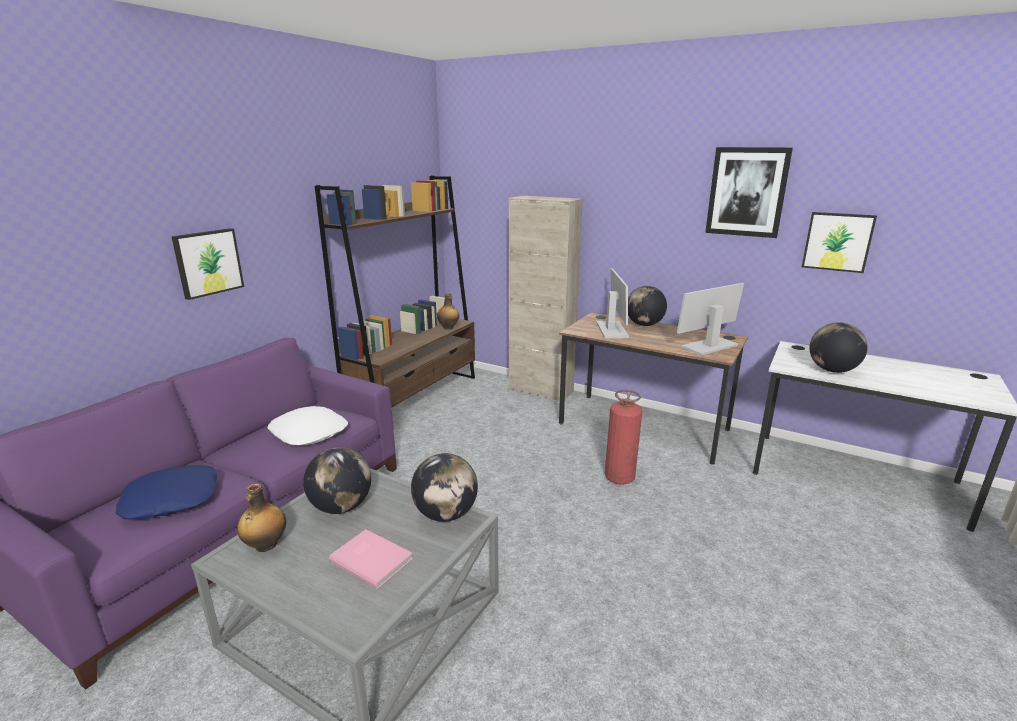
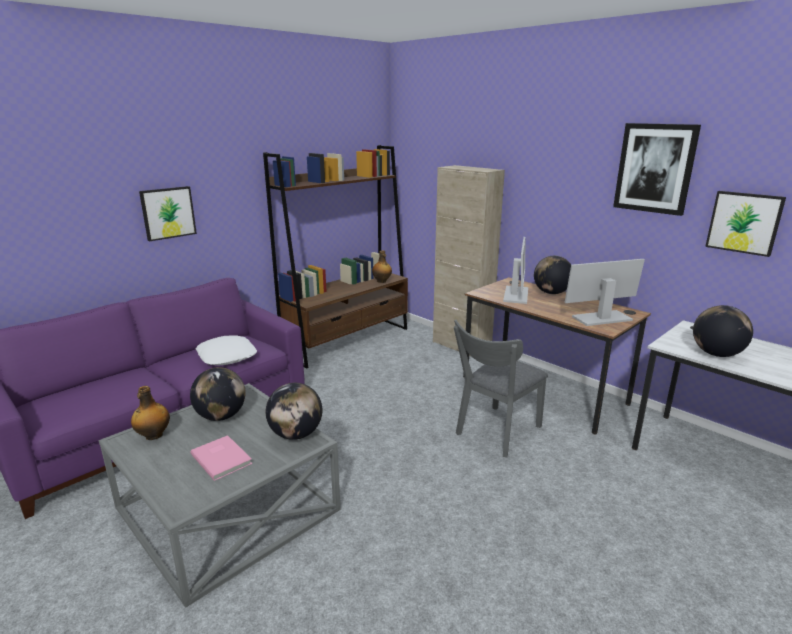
camera: 15 degrees right, 0 degrees up
blue pillow [116,465,217,519] -> none
fire extinguisher [605,390,642,484] -> grey chair [454,320,548,457]

